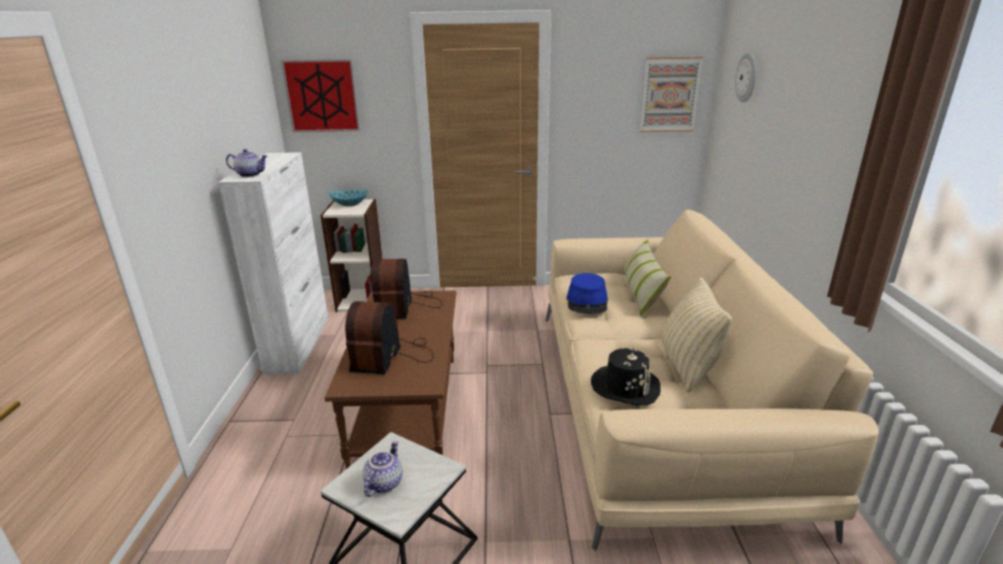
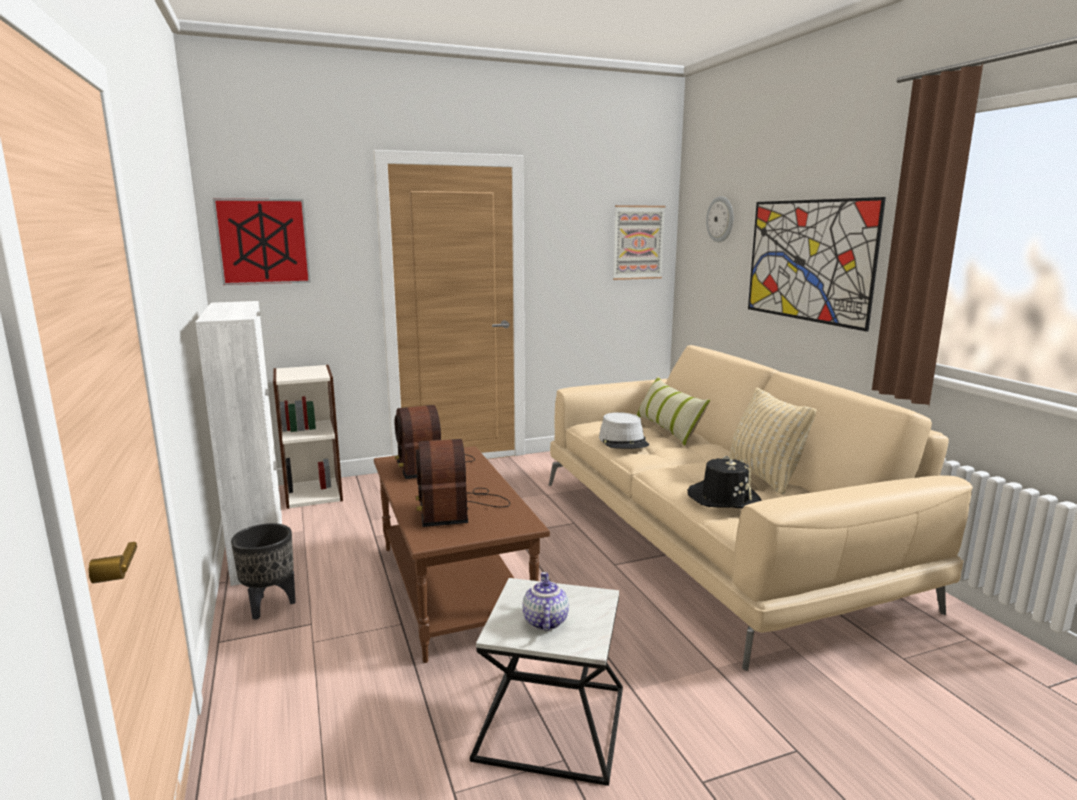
camera: 20 degrees left, 10 degrees down
teapot [226,149,267,177] -> none
bowl [328,190,369,206] -> none
blue hat [566,273,608,314] -> grey hat [599,412,649,449]
none -> black planter [231,523,296,620]
none -> picture [748,197,886,332]

